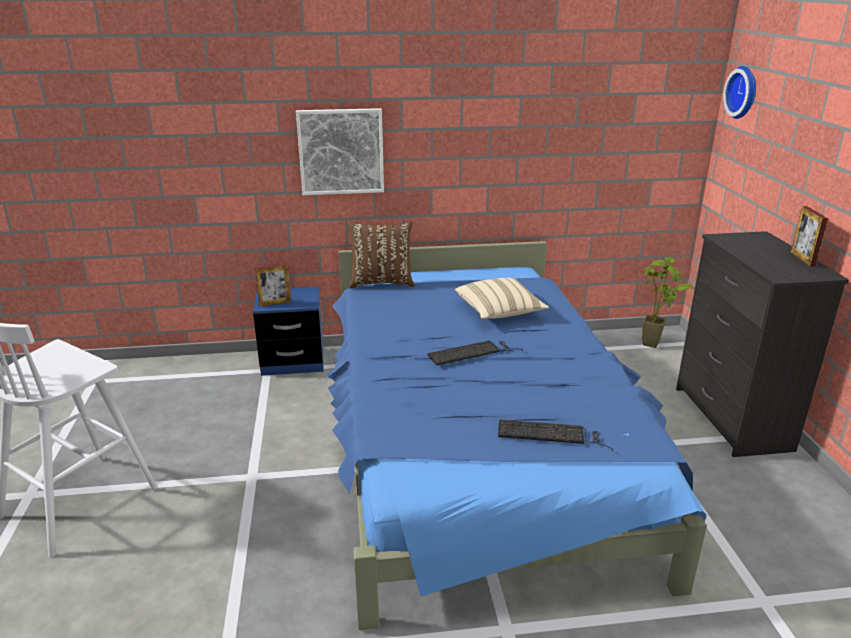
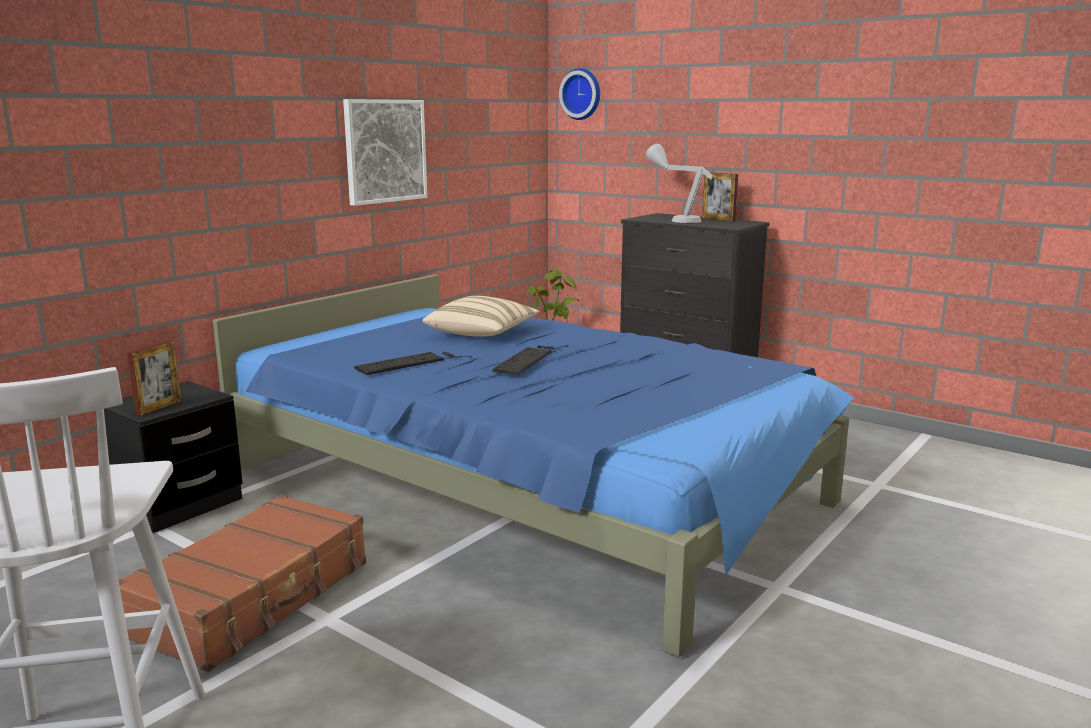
camera: 45 degrees left, 10 degrees down
blue nightstand [253,287,324,376] -> black nightstand [104,381,243,533]
picture [296,108,384,195] -> picture moved to [343,99,427,206]
brown pillow [347,221,415,288] -> none
keyboard [498,420,615,451] -> keyboard moved to [354,352,472,375]
none -> brown suitcase [118,494,366,672]
none -> grey table lamp [646,144,713,223]

